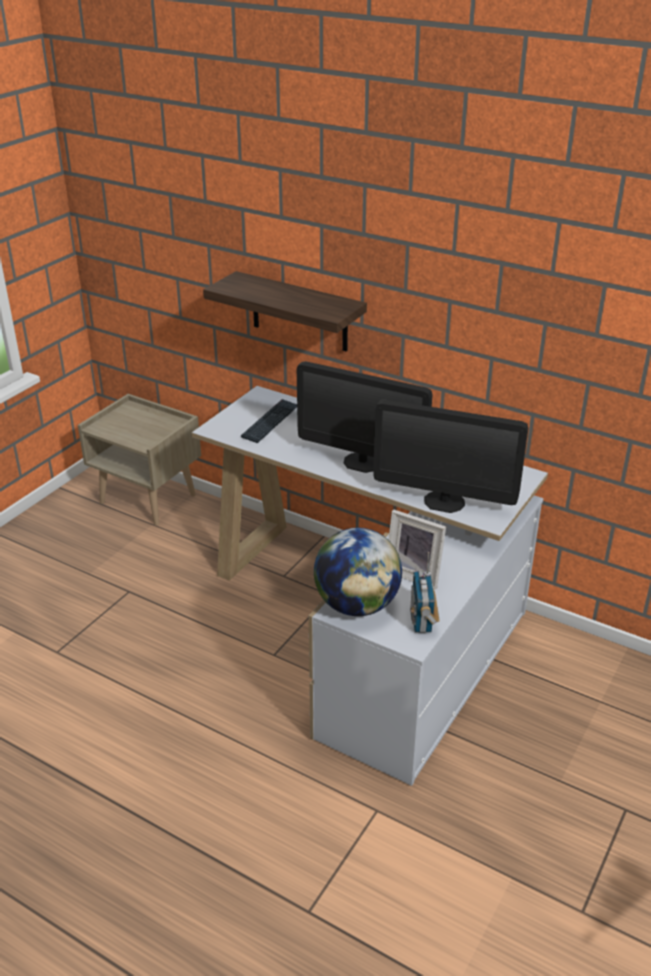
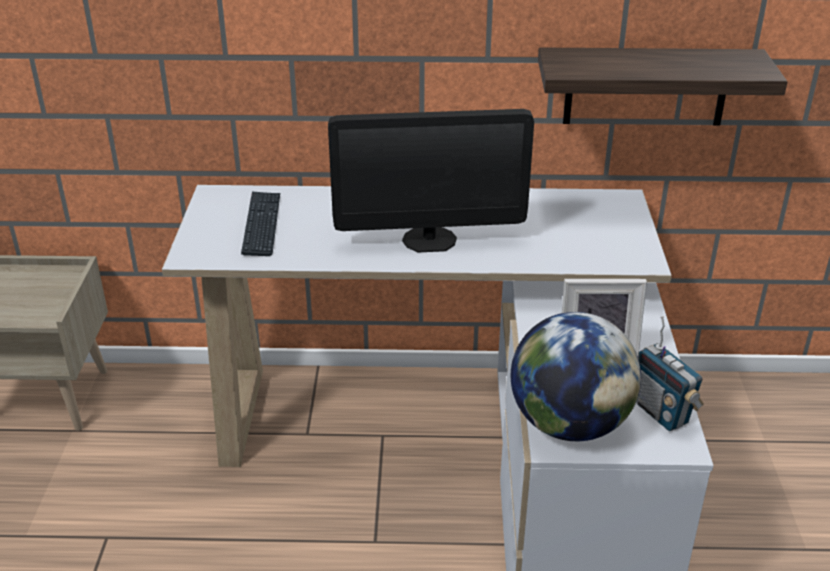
camera: 30 degrees left, 0 degrees up
shelf [203,271,367,351] -> shelf moved to [538,48,787,126]
monitor [373,399,528,513] -> none

